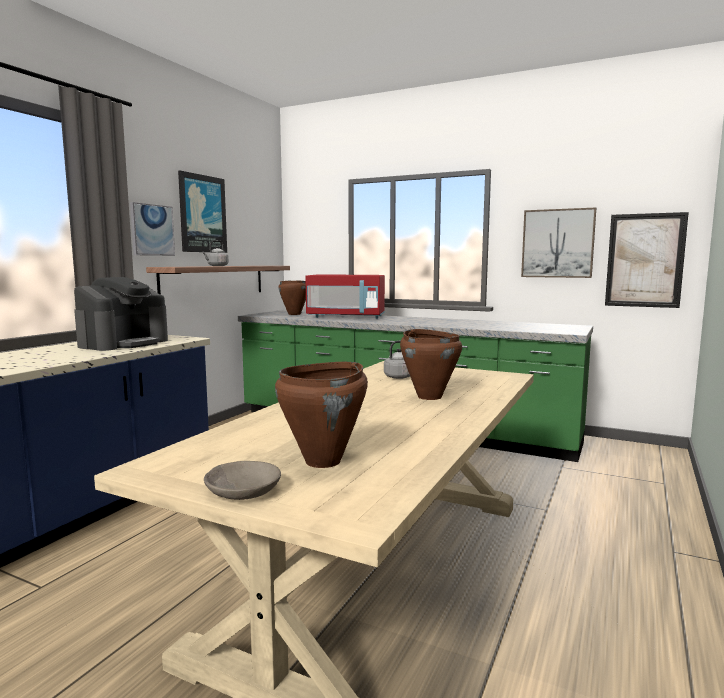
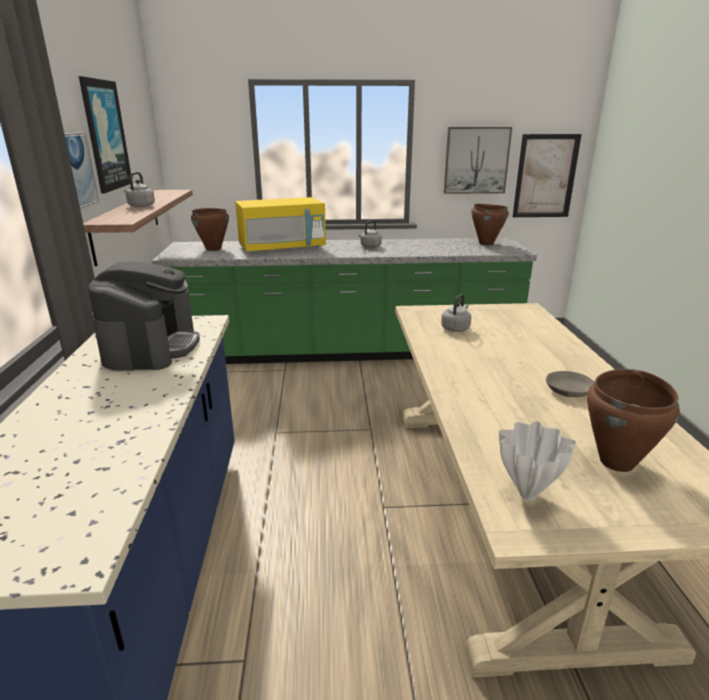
camera: 30 degrees left, 15 degrees up
grey bowl [204,461,281,500] -> grey bowl moved to [546,371,595,397]
red microwave [305,274,385,319] -> yellow microwave [235,197,326,253]
brown cooking pot [400,329,462,400] -> brown cooking pot moved to [471,204,509,245]
none -> grey kettle [359,220,382,248]
none -> white vase [499,421,576,501]

